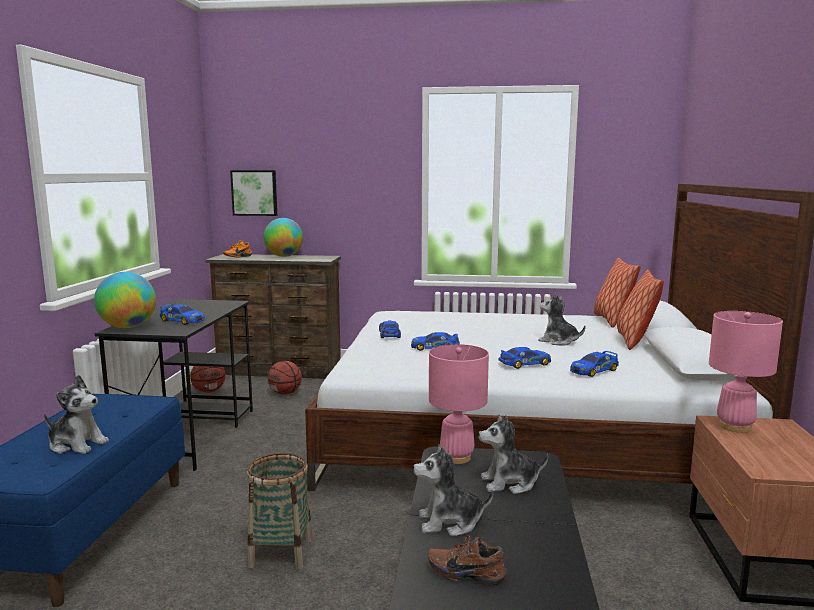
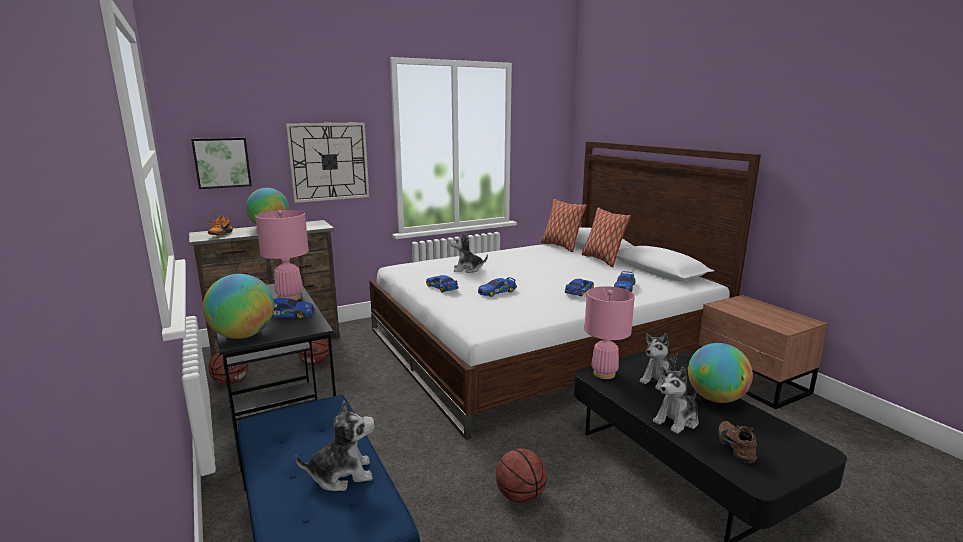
camera: 35 degrees left, 5 degrees up
basket [247,453,313,570] -> basketball [496,448,547,503]
brown shoe [428,535,507,585] -> brown shoe turned 105 degrees clockwise [718,421,757,463]
plush toy [538,293,585,346] -> plush toy moved to [450,232,488,273]
pink table lamp [709,311,783,433] -> pink table lamp moved to [255,210,309,300]
none -> wall clock [286,122,369,203]
none -> globe [688,343,753,403]

